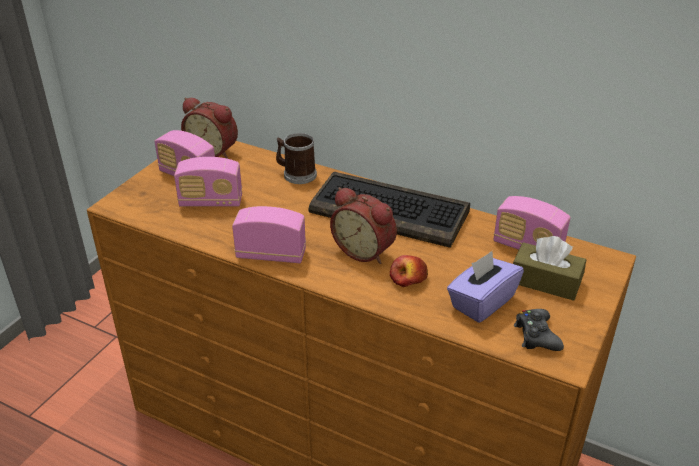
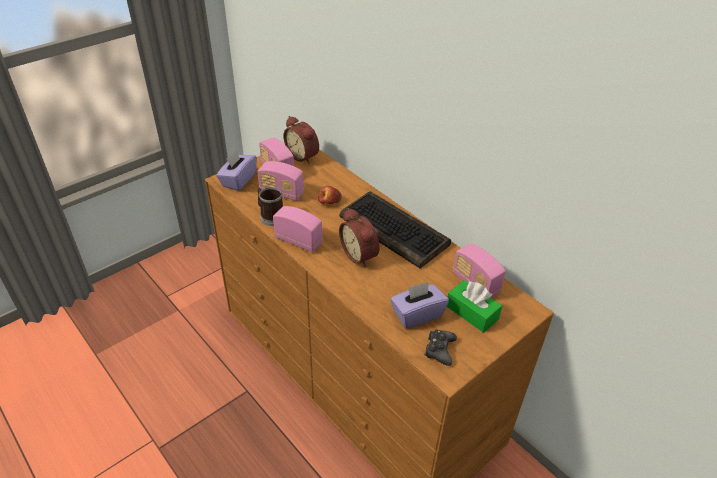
camera: 20 degrees right, 5 degrees up
mug [276,133,317,184] -> mug moved to [257,187,283,226]
apple [390,255,428,287] -> apple moved to [318,186,342,204]
brown tissue box [513,236,586,301] -> green tissue box [447,280,502,333]
none -> purple tissue box [216,149,257,191]

